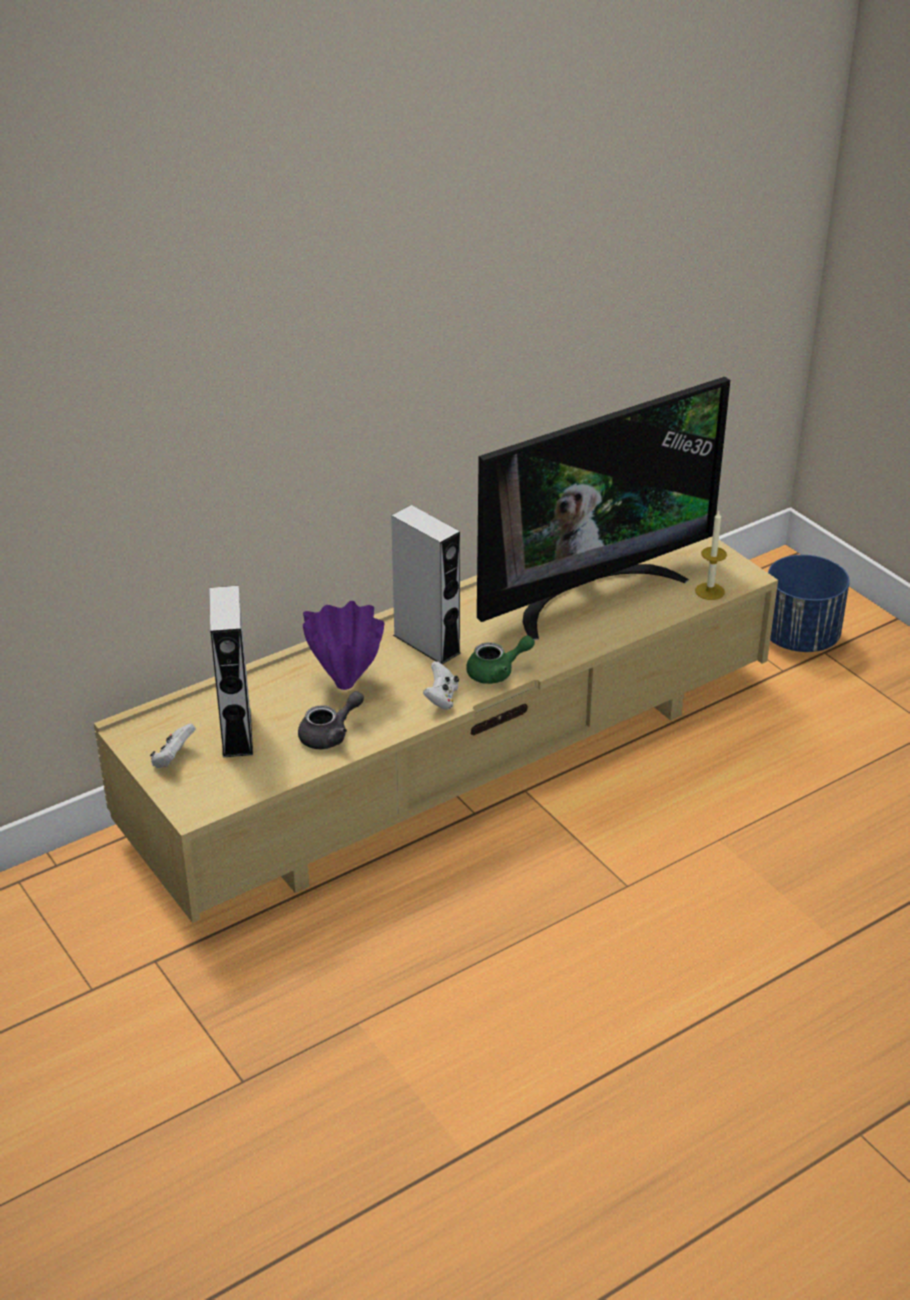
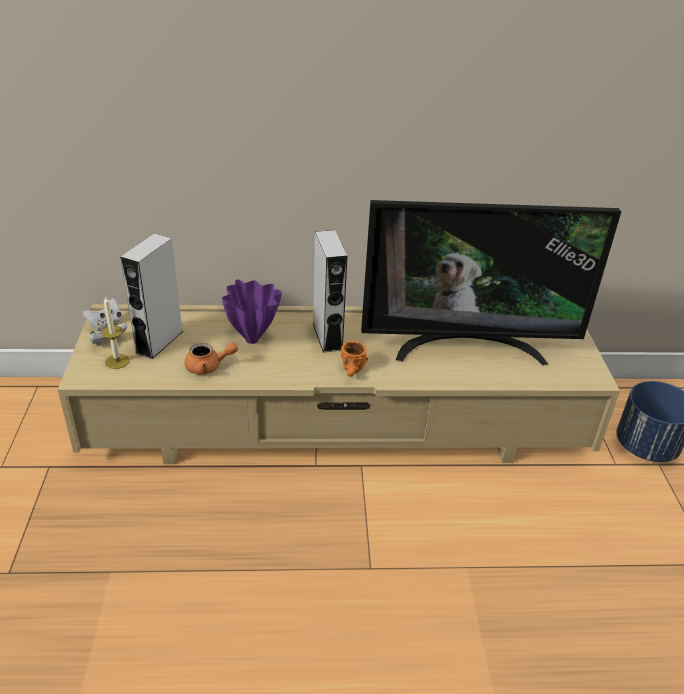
camera: 30 degrees right, 0 degrees up
grey teapot [298,691,364,749] -> orange teapot [185,343,238,375]
white game controller [423,661,459,710] -> white game controller moved to [83,298,122,330]
green teapot [466,635,535,684] -> orange mug [341,341,368,377]
candle [695,510,727,600] -> candle moved to [101,296,130,369]

